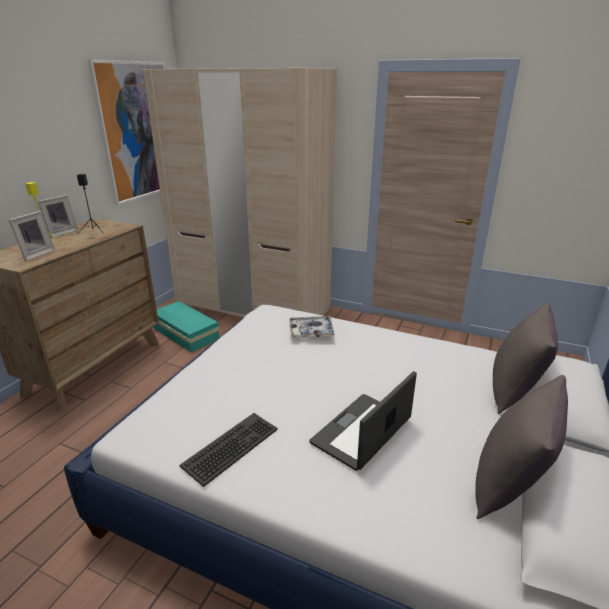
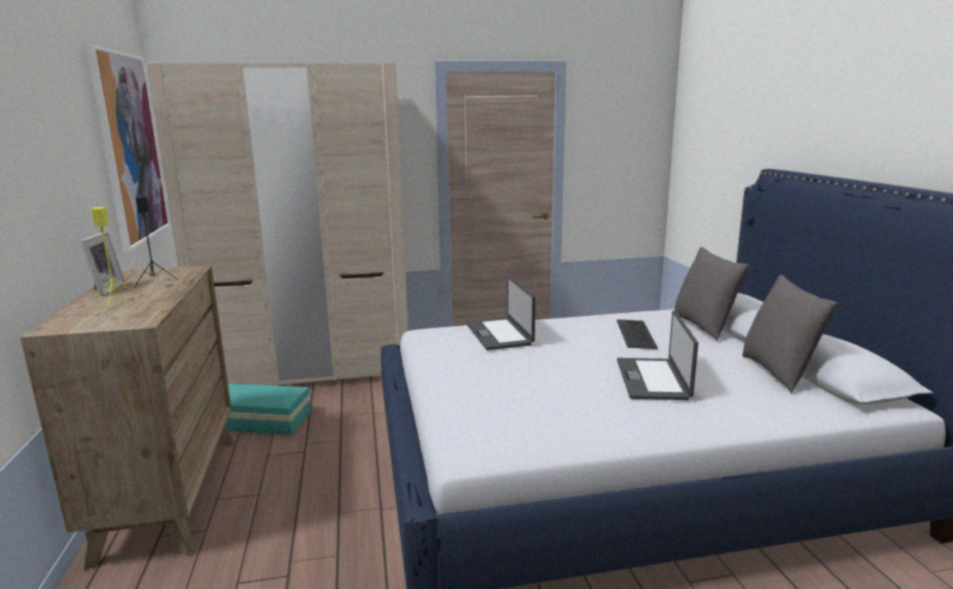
camera: 35 degrees left, 10 degrees down
picture frame [9,211,55,261] -> none
keyboard [180,413,278,487] -> keyboard moved to [617,319,658,349]
tray [289,316,335,337] -> laptop [466,277,535,350]

